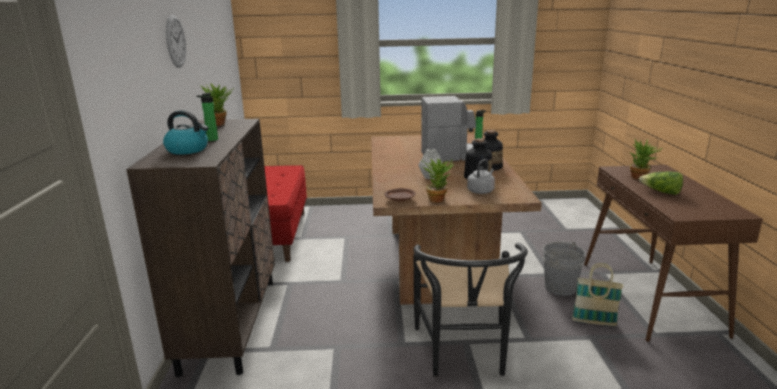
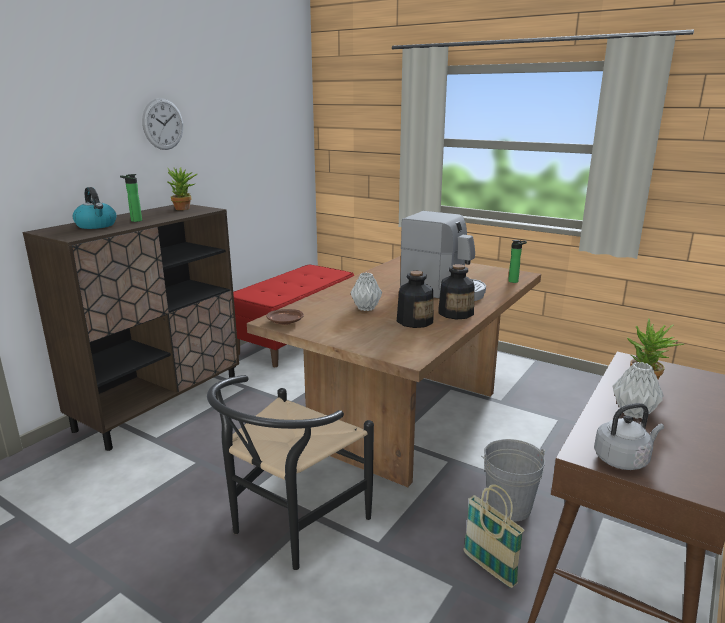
camera: 35 degrees right, 0 degrees up
potted plant [421,158,454,203] -> none
grey kettle [467,159,495,194] -> grey kettle moved to [594,403,664,470]
lettuce [639,172,683,195] -> grey vase [612,362,664,419]

